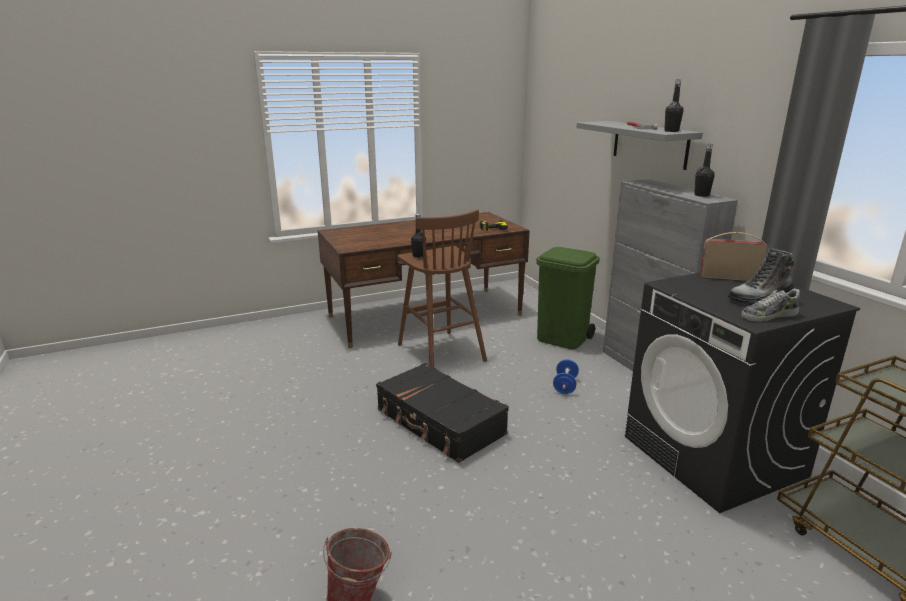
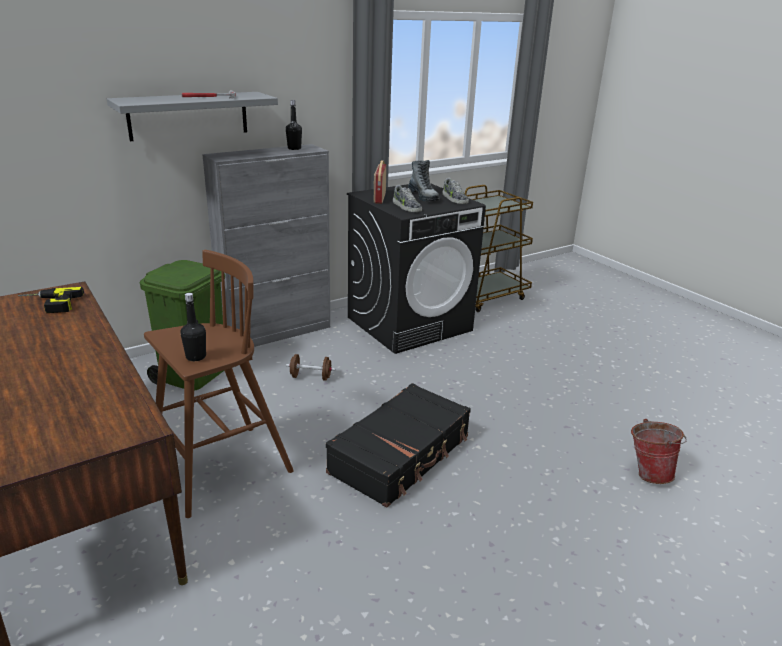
camera: 100 degrees left, 5 degrees up
blue dumbbell [553,359,579,394] -> brown dumbbell [286,354,336,381]
black bottle [665,79,684,132] -> none
none -> shoe [393,185,422,212]

